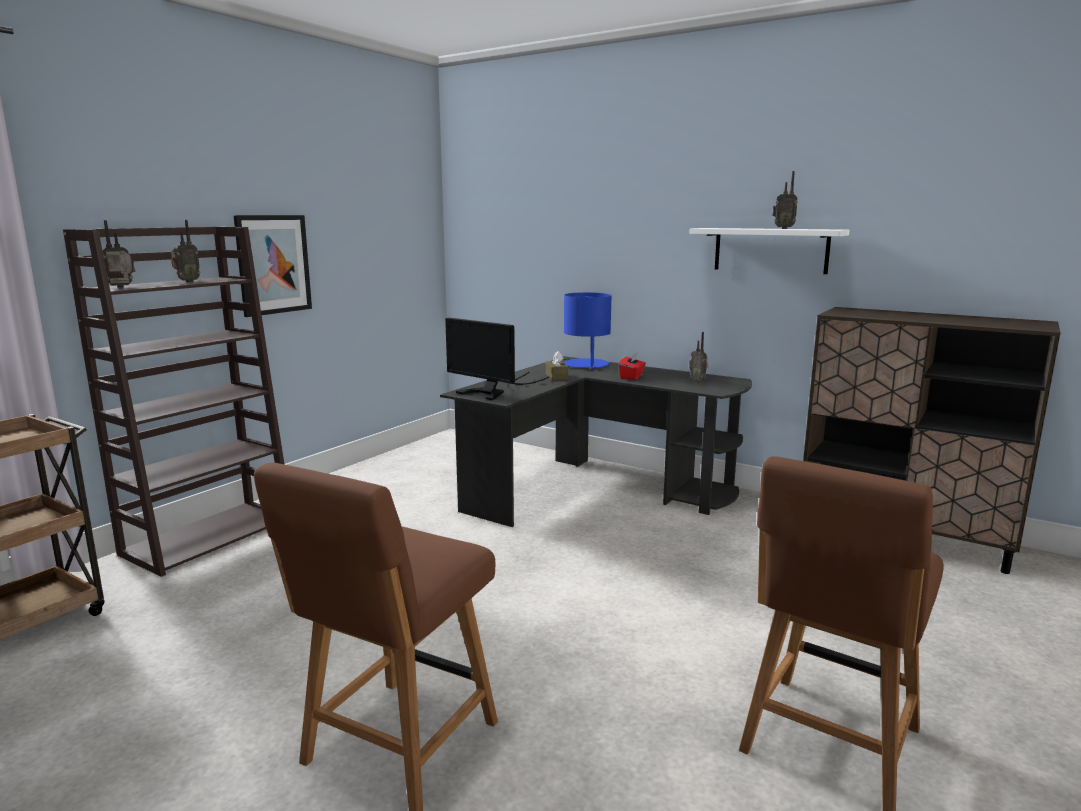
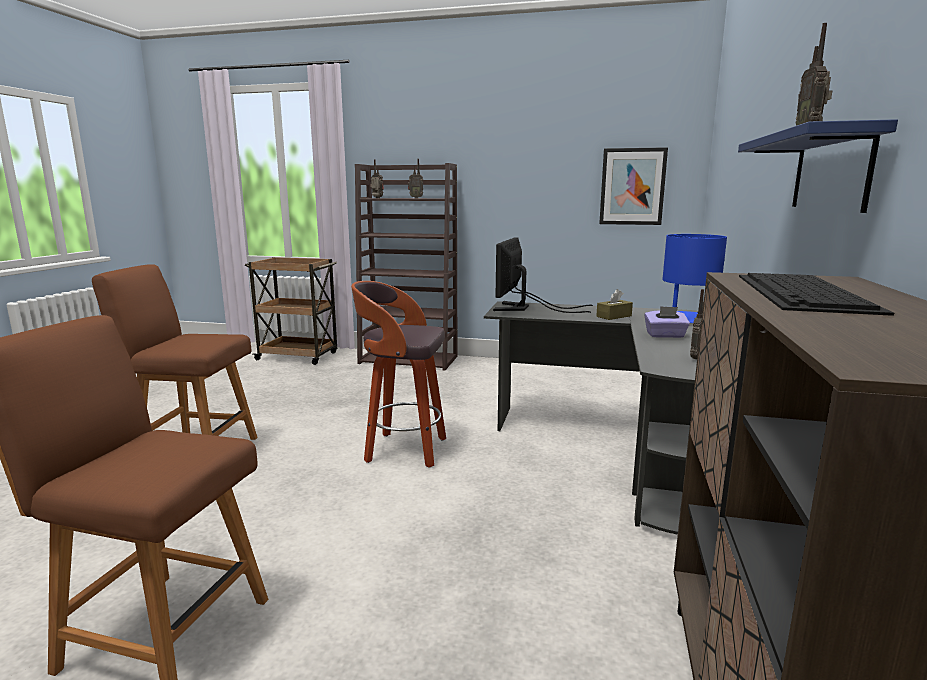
camera: 70 degrees right, 0 degrees up
picture [234,215,312,317] -> picture moved to [599,147,668,225]
red tissue box [618,353,646,380] -> purple tissue box [644,306,690,338]
white shelf [689,228,849,274] -> blue shelf [738,119,898,213]
none -> stool [351,281,446,468]
none -> keyboard [739,273,894,316]

